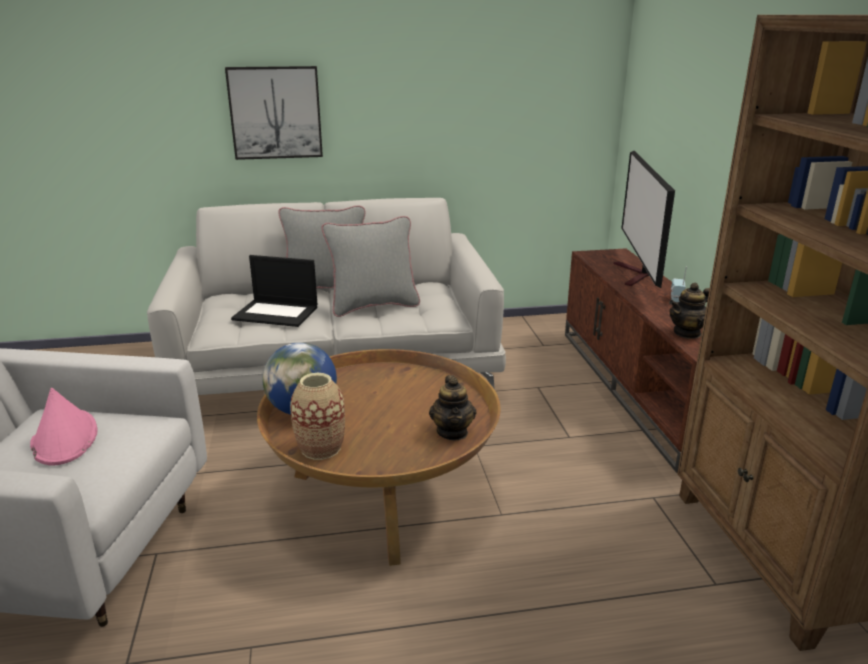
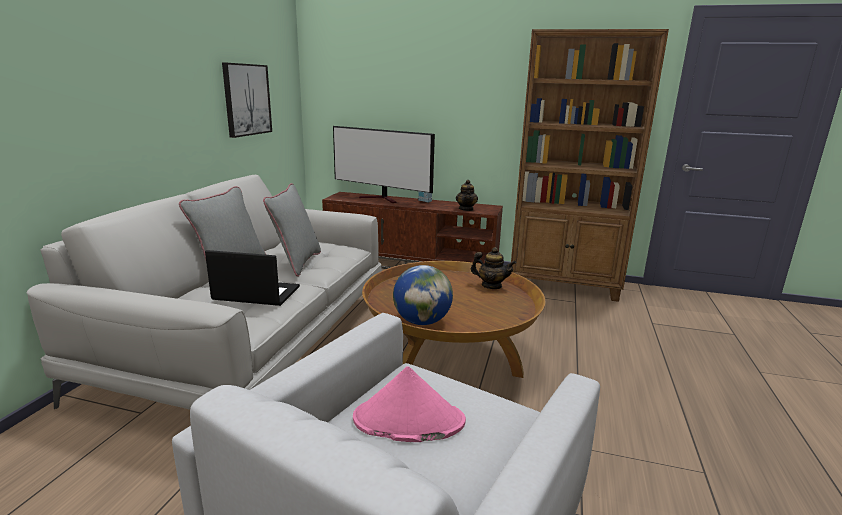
camera: 65 degrees left, 5 degrees down
picture [225,66,323,160] -> picture moved to [222,62,272,138]
laptop [231,255,318,327] -> laptop turned 120 degrees counterclockwise [205,250,300,306]
vase [290,373,345,460] -> none

